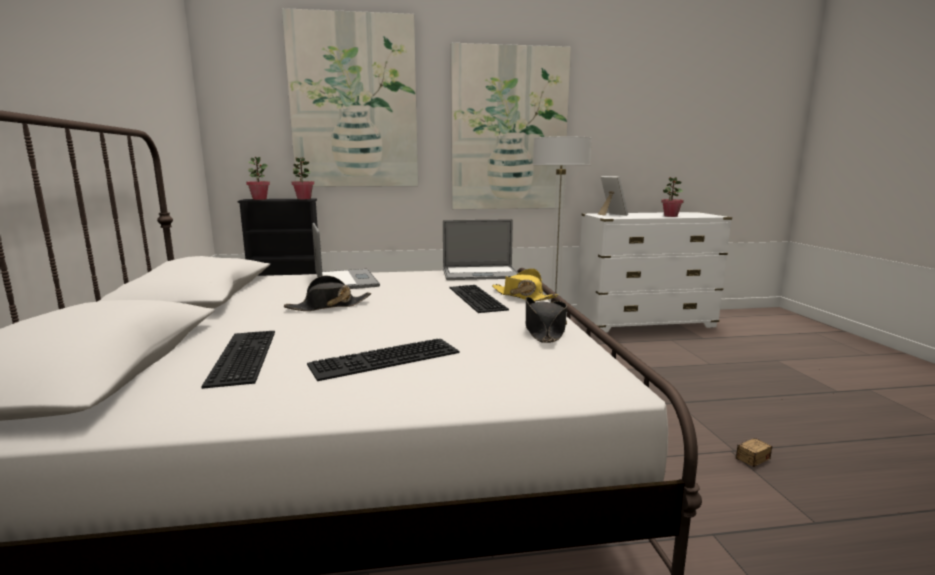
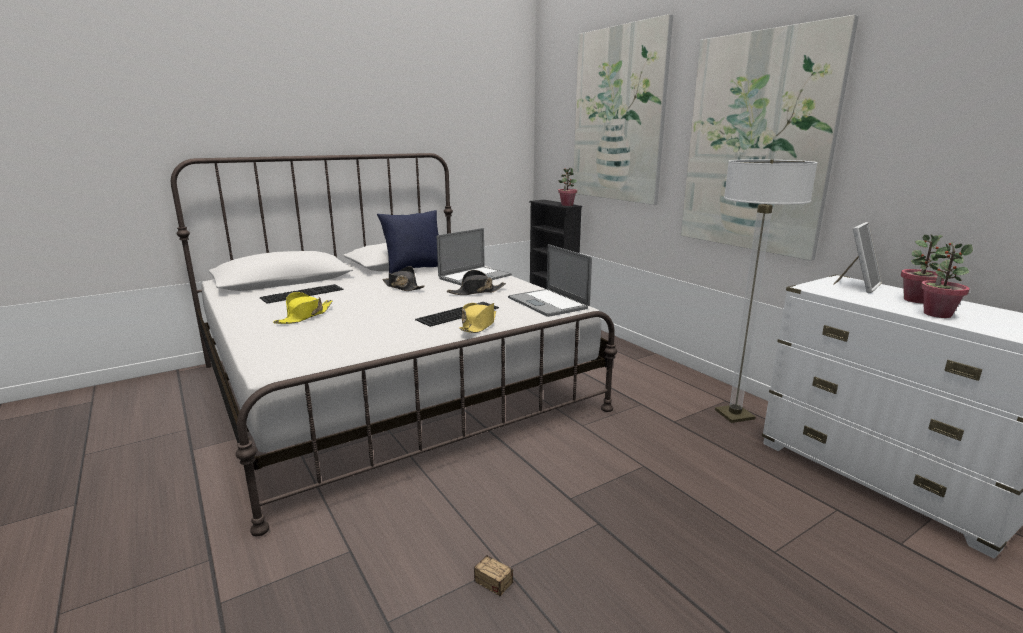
camera: 65 degrees right, 5 degrees up
potted plant [246,157,270,200] -> potted plant moved to [900,235,950,303]
keyboard [307,339,459,381] -> yellow hat [273,292,333,324]
black hat [526,297,567,343] -> black hat moved to [447,270,506,295]
none -> blue pillow [377,210,439,274]

